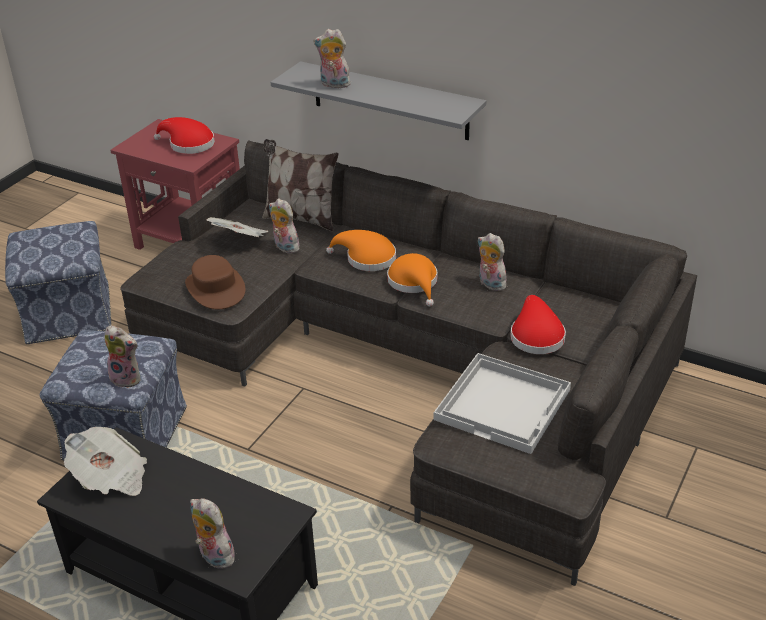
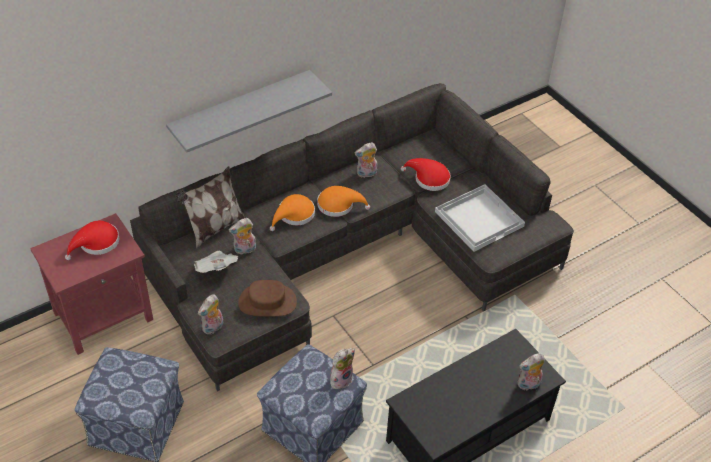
camera: 65 degrees left, 10 degrees up
newspaper [64,427,147,496] -> none
plush toy [313,29,351,89] -> plush toy moved to [198,294,224,334]

